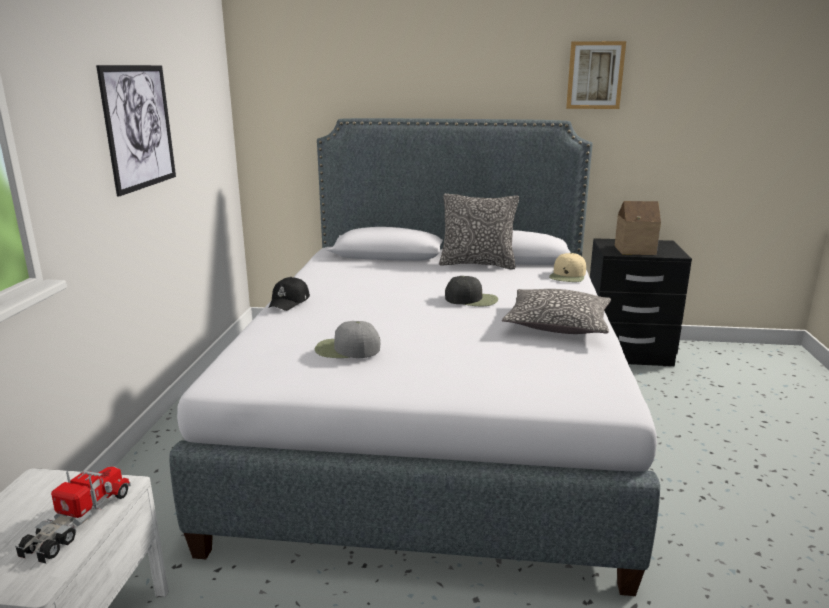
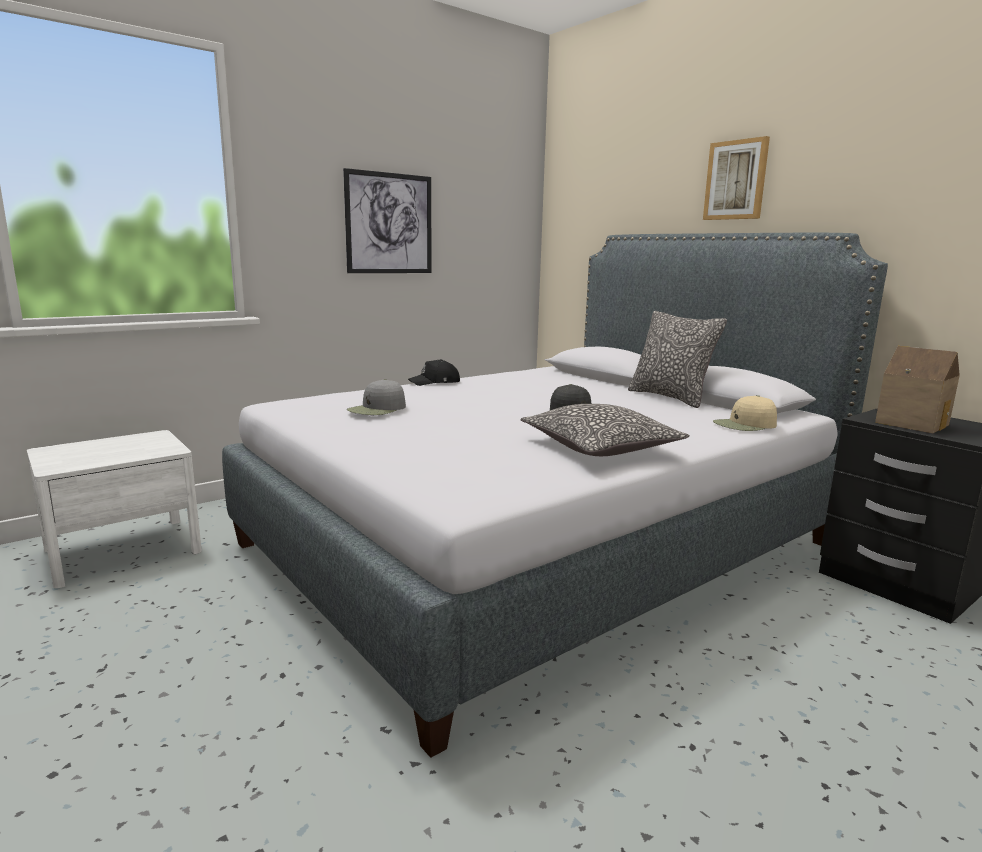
camera: 45 degrees right, 5 degrees down
toy truck [15,467,131,564] -> none
grey cap [315,321,380,358] -> grey cap turned 105 degrees counterclockwise [347,379,406,415]
picture [566,41,626,109] -> picture moved to [703,136,770,220]

